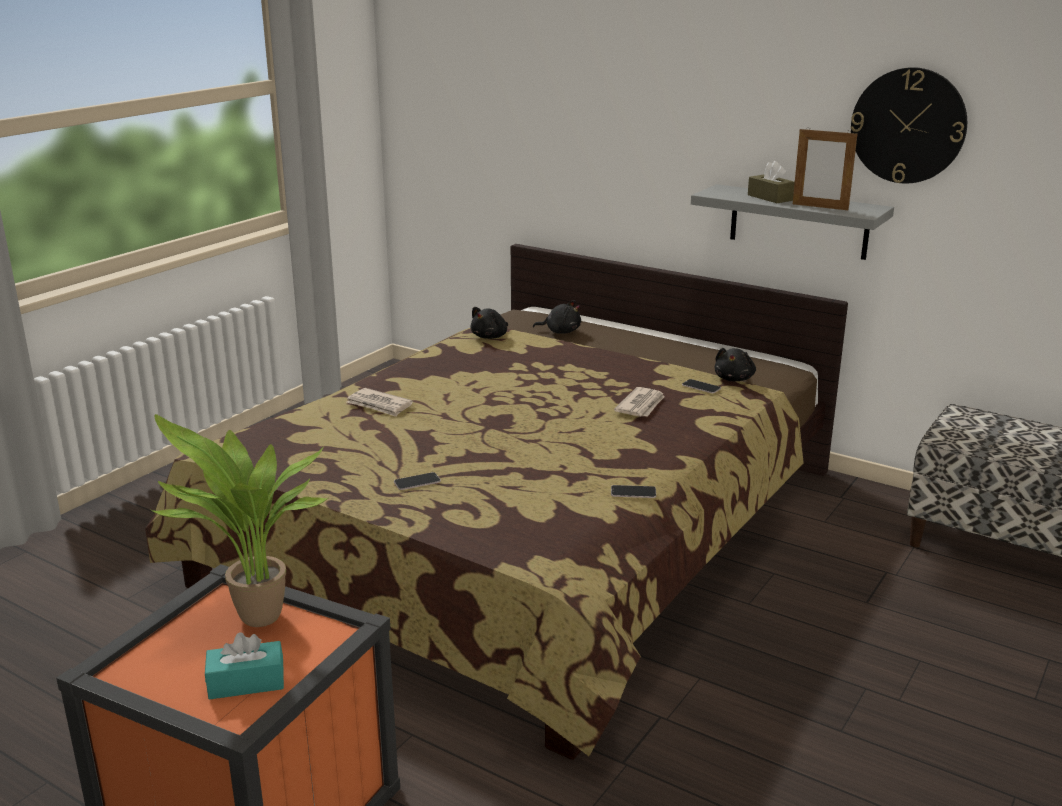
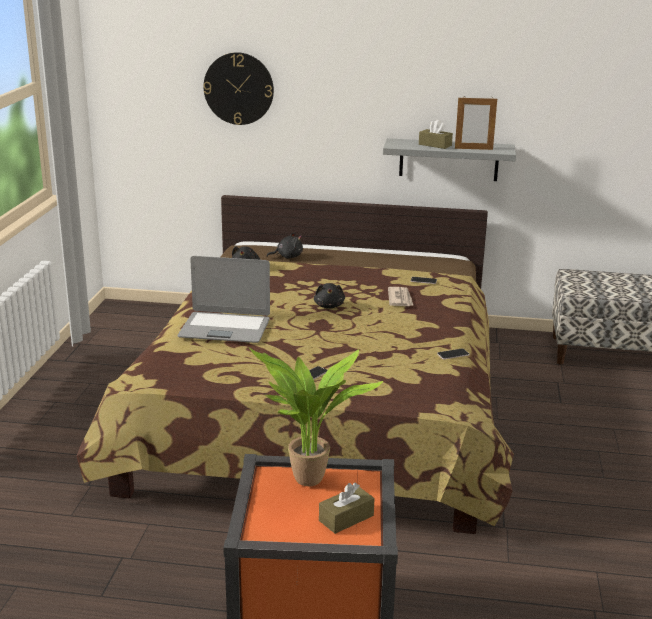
camera: 25 degrees left, 0 degrees up
turquoise tissue box [205,632,284,700] -> brown tissue box [319,482,374,534]
newspaper [347,388,413,417] -> laptop [178,256,270,343]
black plush toy [715,348,756,381] -> black plush toy moved to [314,283,345,309]
wall clock [851,67,967,183] -> wall clock moved to [203,52,274,125]

